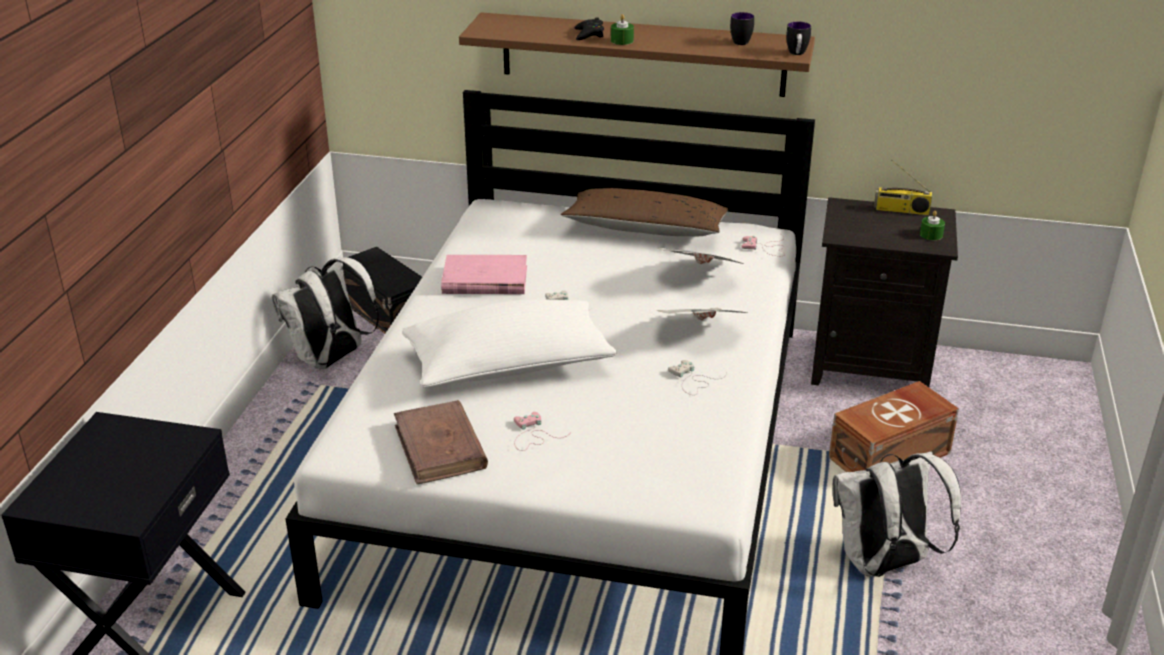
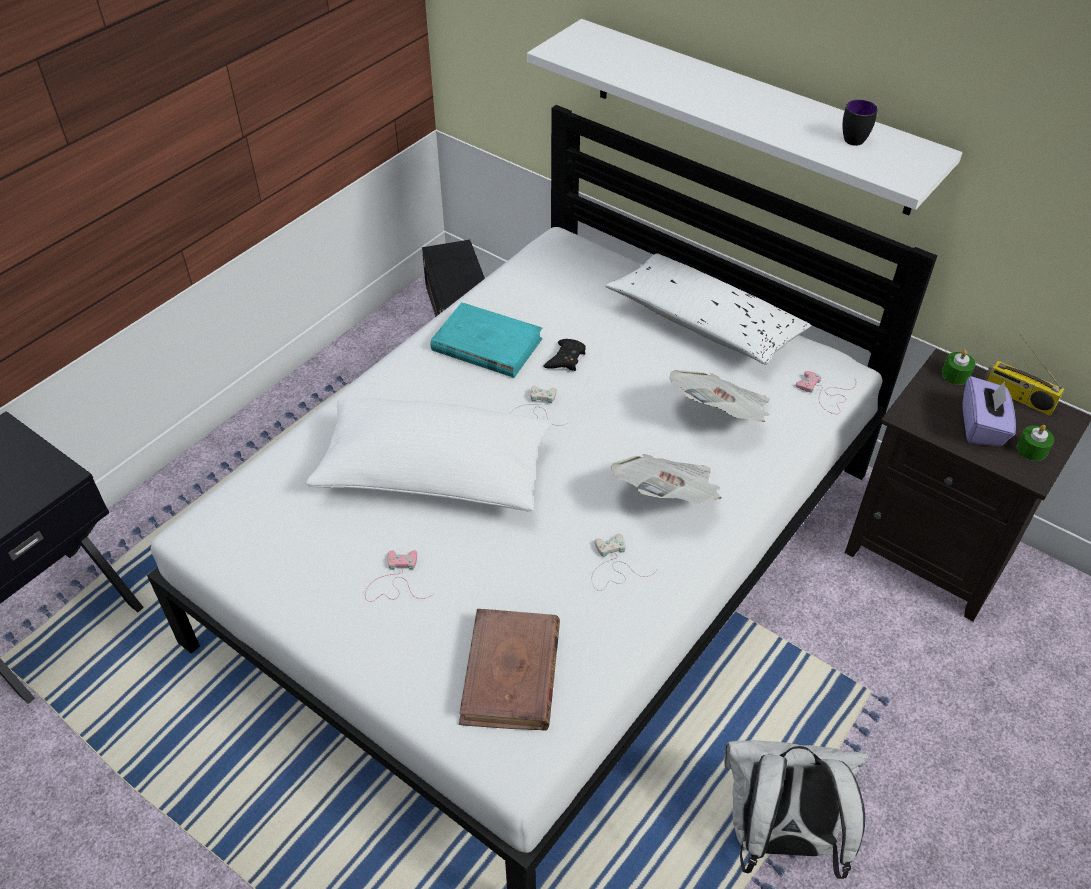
camera: 25 degrees right, 15 degrees up
white backpack [272,257,379,370] -> none
brown book [394,400,488,484] -> brown book moved to [459,609,560,731]
pink book [441,255,527,294] -> turquoise book [430,303,543,378]
brown shelf [459,12,815,97] -> white shelf [527,19,962,216]
brown pillow [561,188,729,236] -> white pillow [605,253,811,365]
black game controller [575,18,604,40] -> black game controller moved to [543,339,586,371]
green candle [611,14,634,45] -> green candle moved to [942,350,976,385]
mug [786,22,811,55] -> none
brown storage box [829,381,959,472] -> none
none -> purple tissue box [962,376,1016,447]

